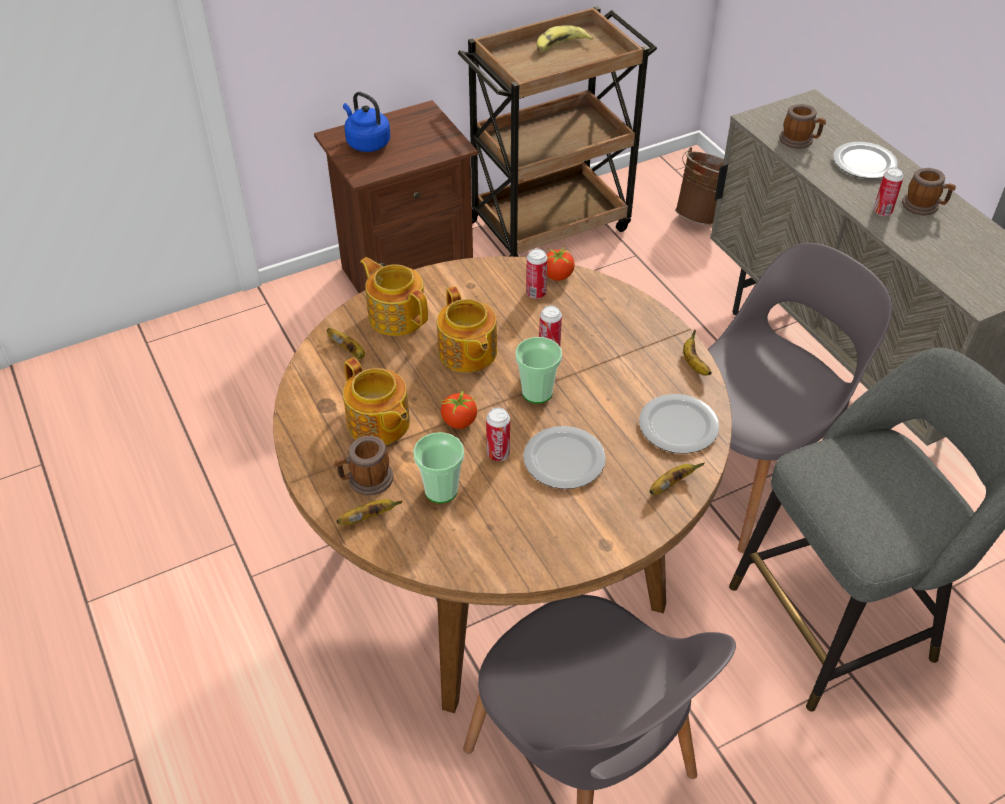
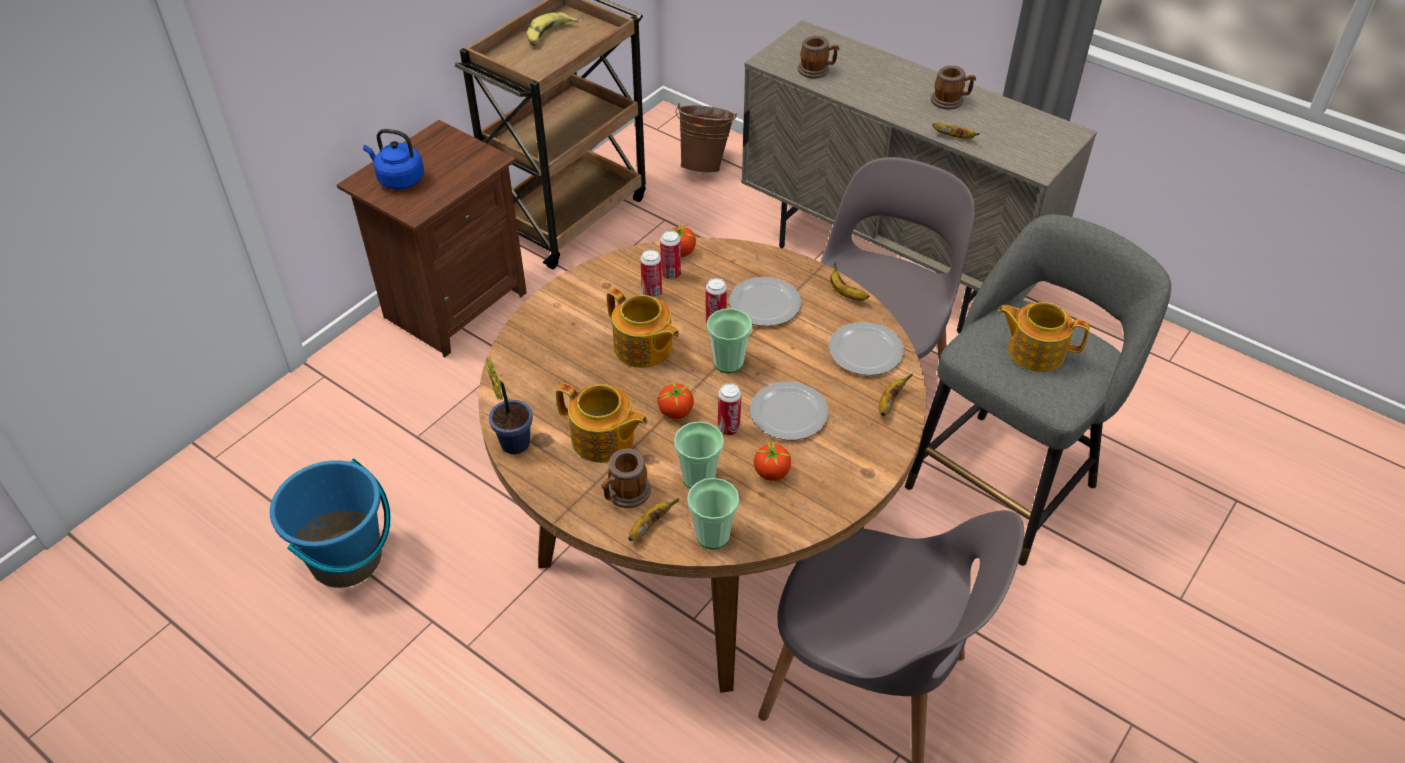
camera: 25 degrees left, 0 degrees up
banana [327,328,365,359] -> banana moved to [932,123,980,139]
teapot [360,257,428,336] -> teapot moved to [998,302,1090,372]
plate [833,142,898,179] -> plate moved to [729,277,801,326]
can [874,167,904,216] -> can moved to [640,249,662,298]
none -> blue bucket [270,458,391,588]
none -> potted plant [486,356,533,454]
none -> cup [687,478,739,549]
none -> tomato [754,439,791,481]

